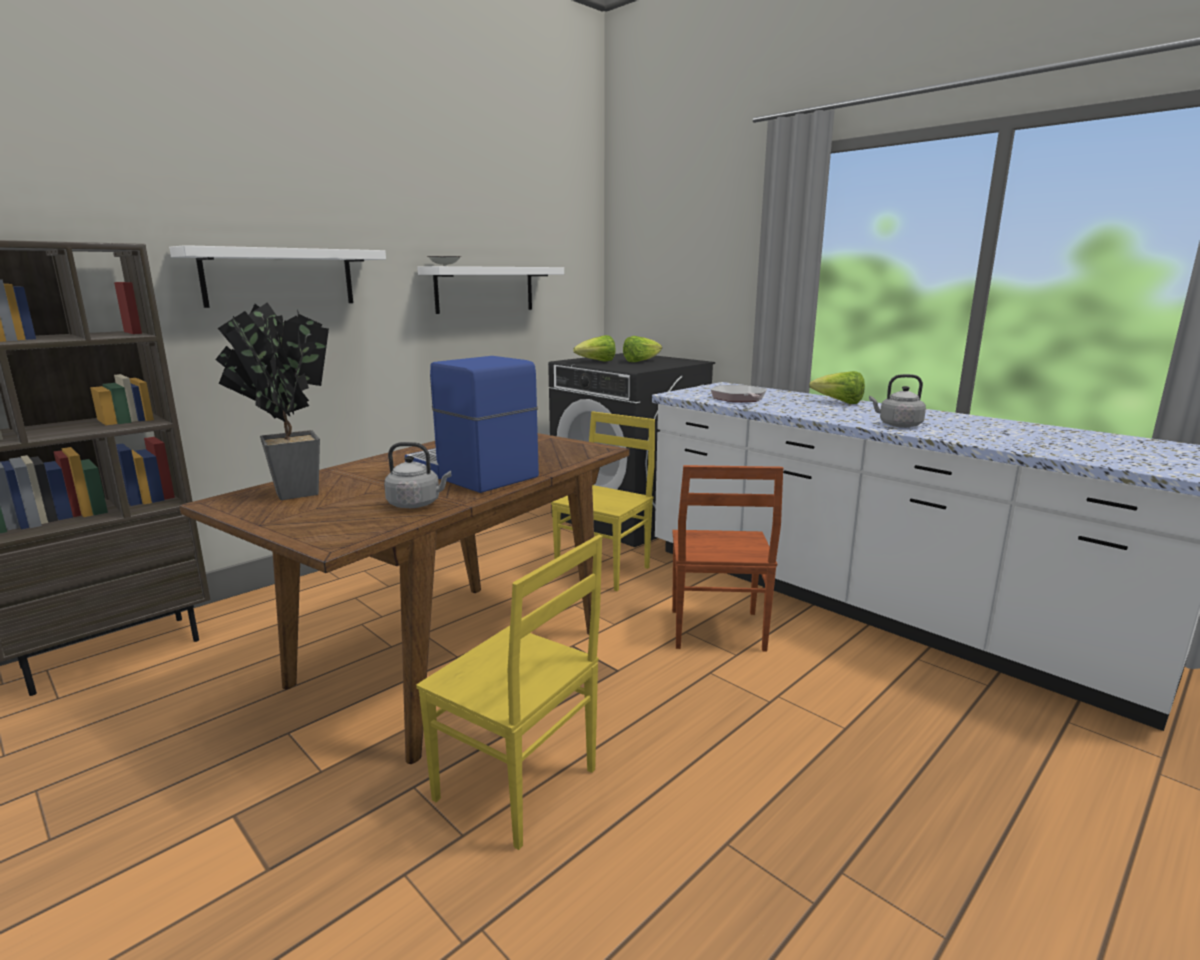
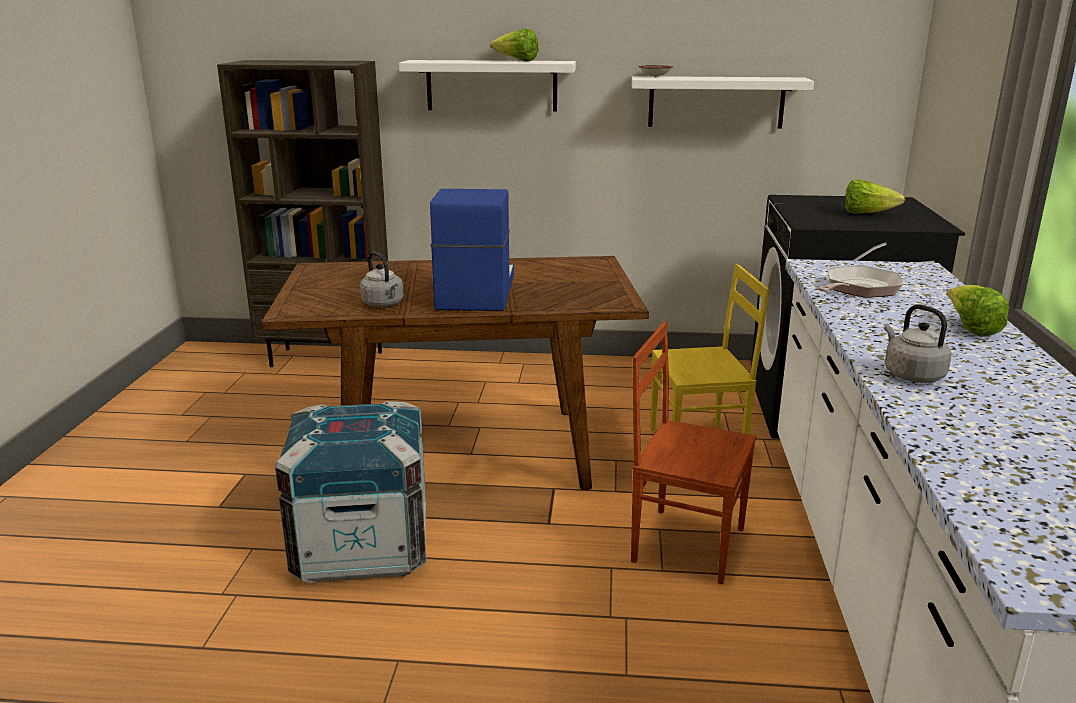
camera: 50 degrees right, 5 degrees up
potted plant [215,302,329,500] -> none
yellow chair [416,535,602,850] -> crate [275,401,426,583]
lettuce [573,335,616,362] -> lettuce moved to [490,28,538,62]
brown chair [672,465,784,651] -> brown chair turned 60 degrees clockwise [631,322,756,584]

